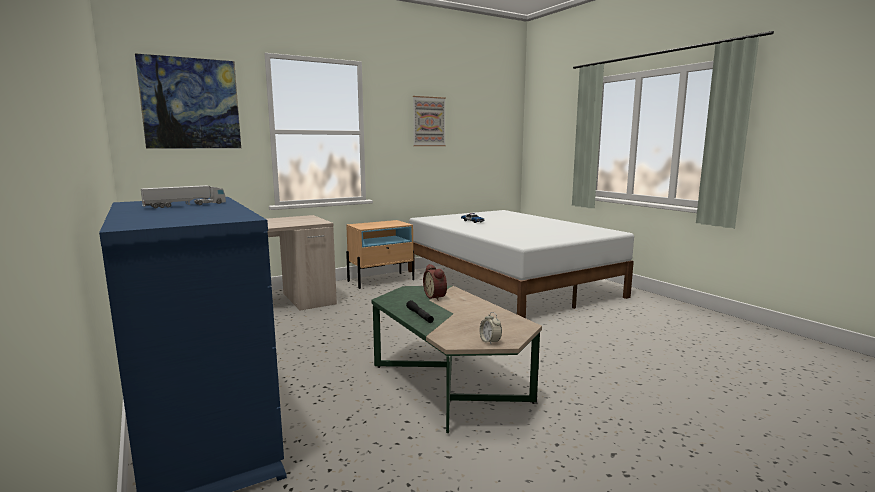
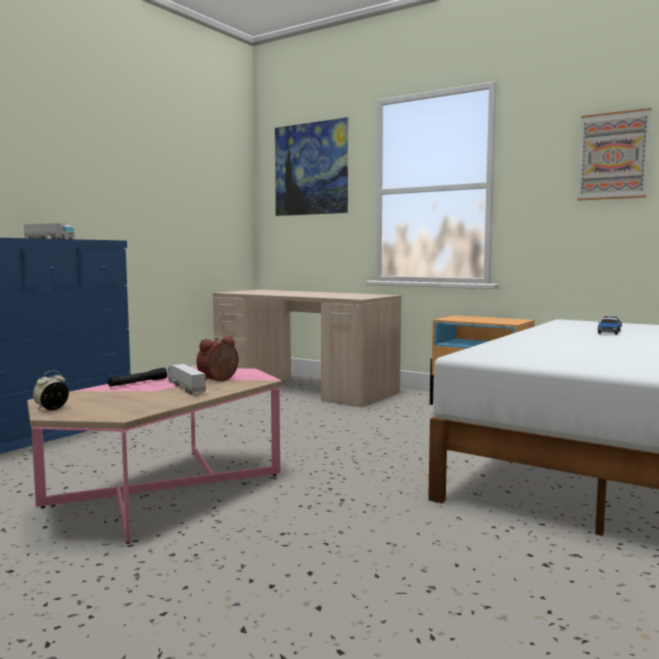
camera: 65 degrees right, 5 degrees down
green coffee table [371,286,542,433] -> pink coffee table [27,367,282,544]
none -> toy truck [168,364,206,394]

